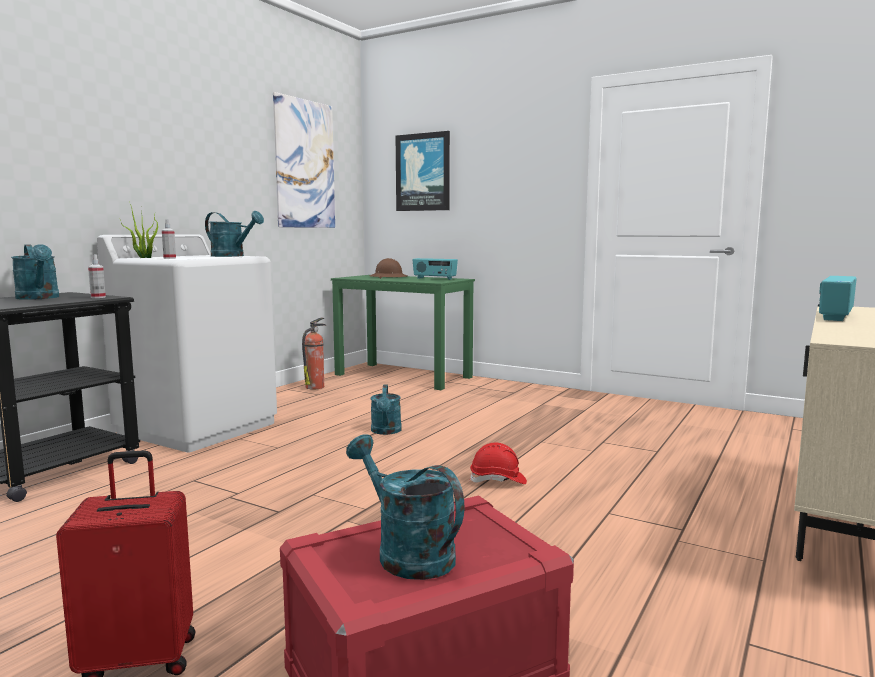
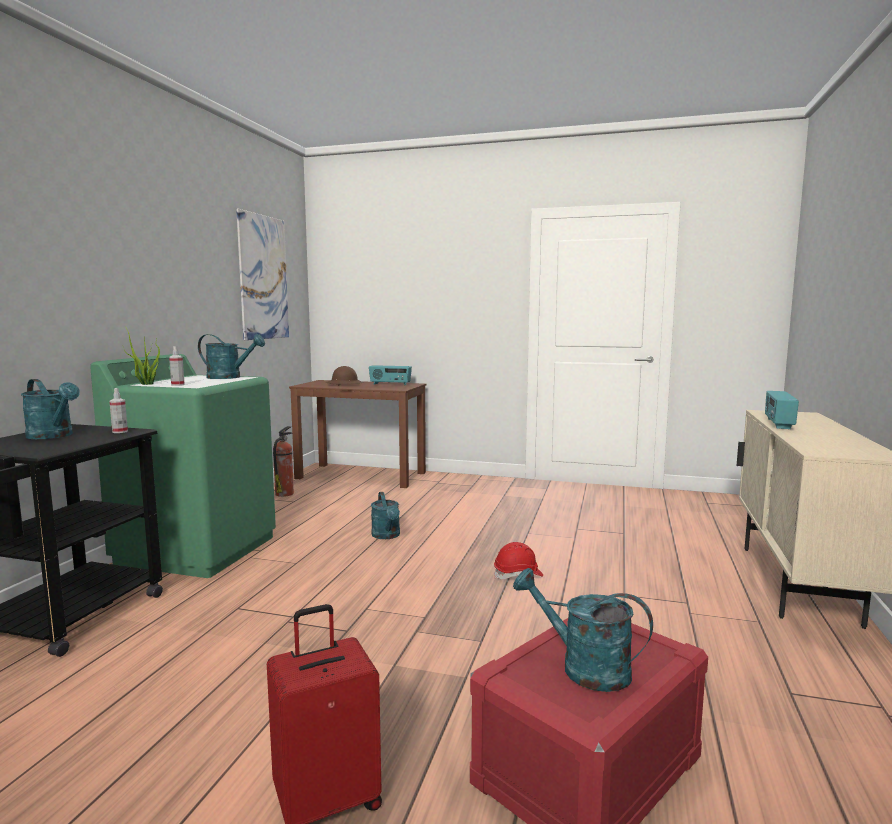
camera: 15 degrees left, 0 degrees up
white washing machine [97,234,277,453] -> green washing machine [90,354,276,578]
green desk [331,275,475,390] -> brown desk [289,380,426,488]
picture [396,131,450,211] -> none

